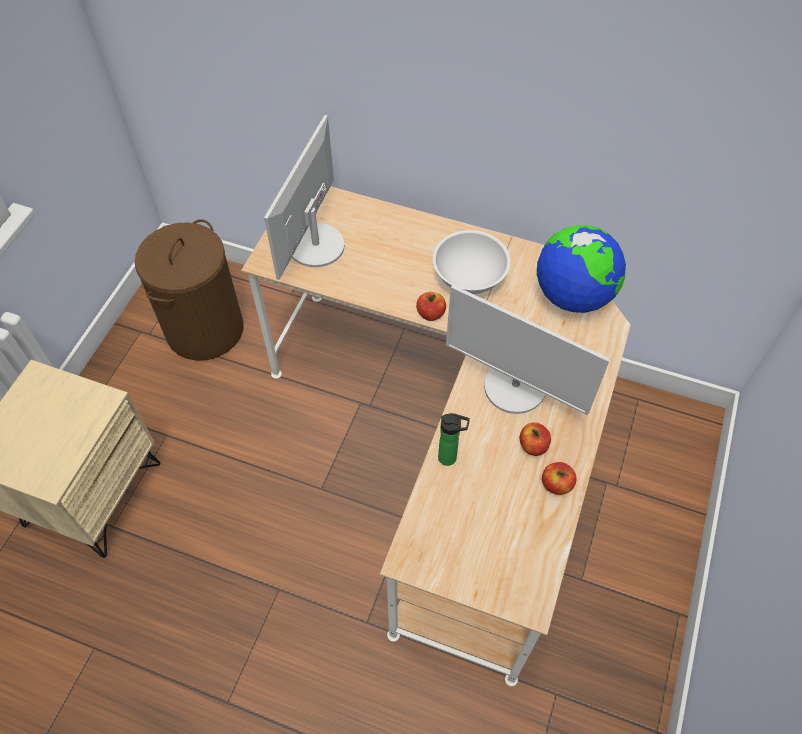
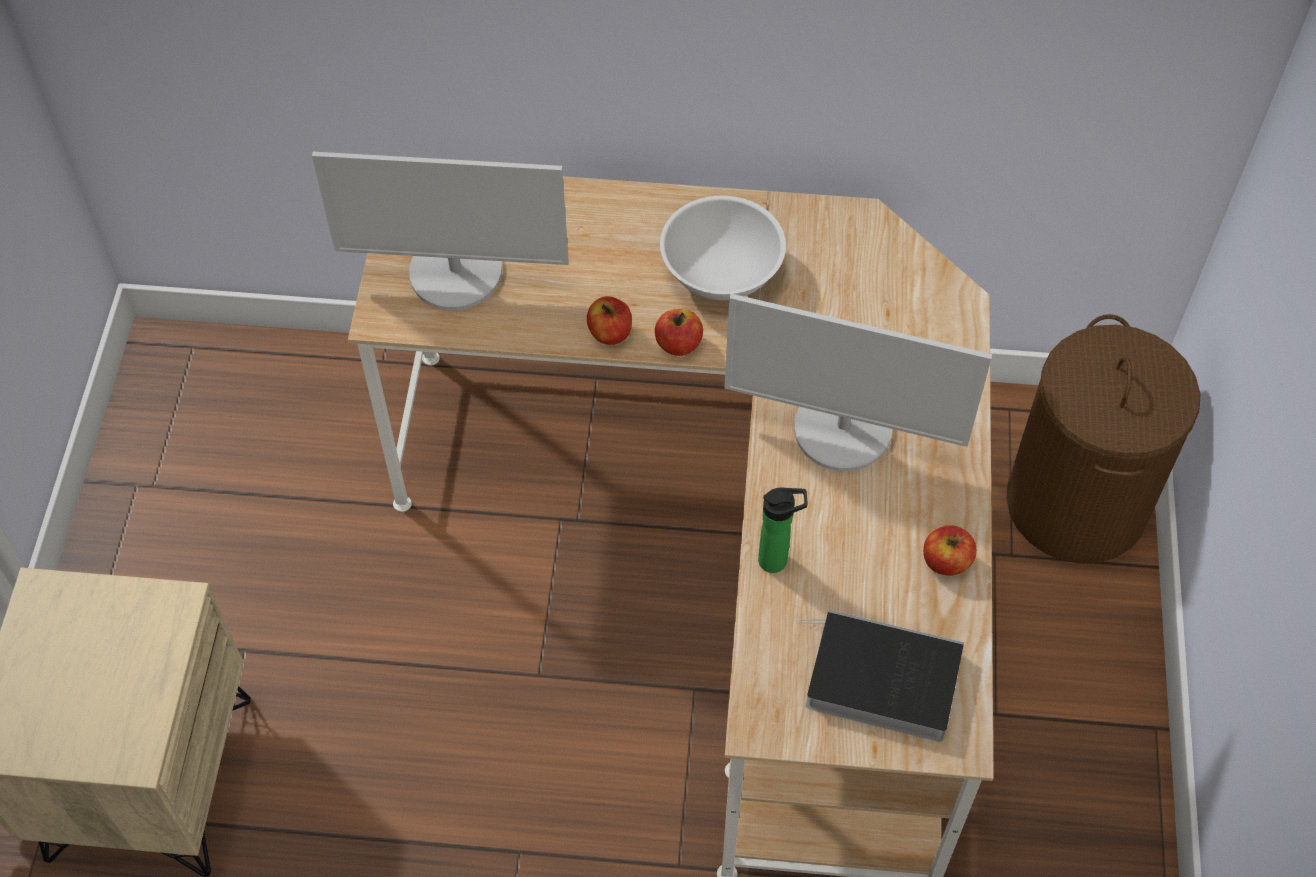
camera: 15 degrees left, 0 degrees up
brown laundry basket [135,219,244,361] -> brown laundry basket moved to [1006,314,1200,564]
monitor [264,115,344,280] -> monitor turned 90 degrees counterclockwise [312,152,569,311]
apple [520,422,551,456] -> apple moved to [587,296,632,345]
globe [536,225,626,313] -> none
none -> book [798,610,964,742]

